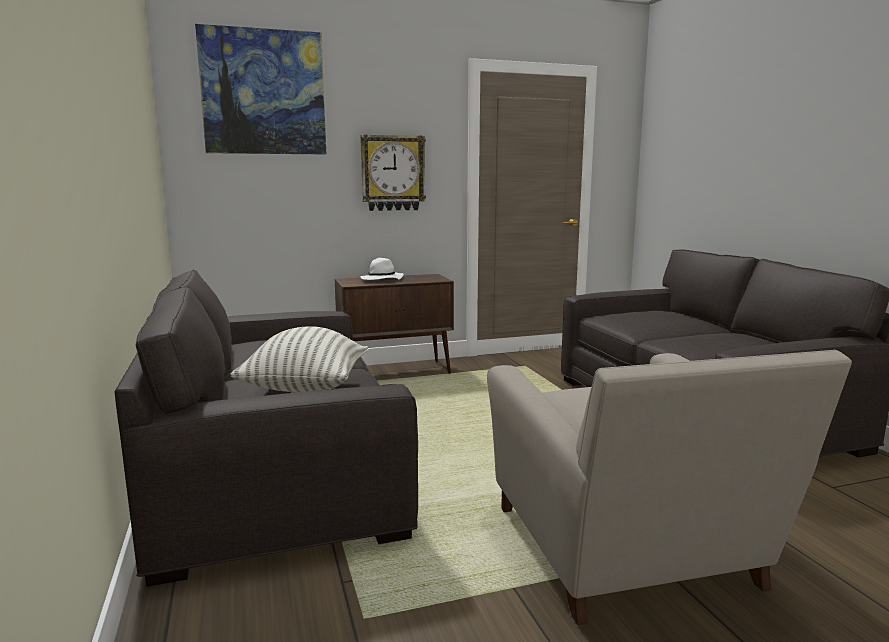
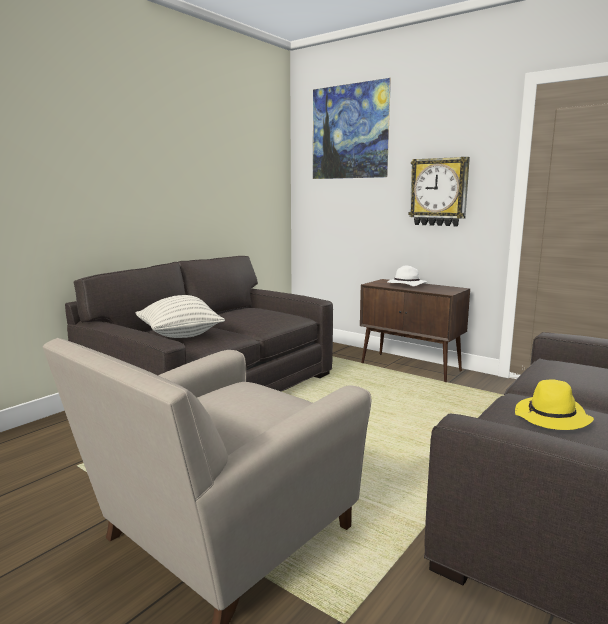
camera: 55 degrees right, 0 degrees up
none -> yellow hat [515,379,594,430]

